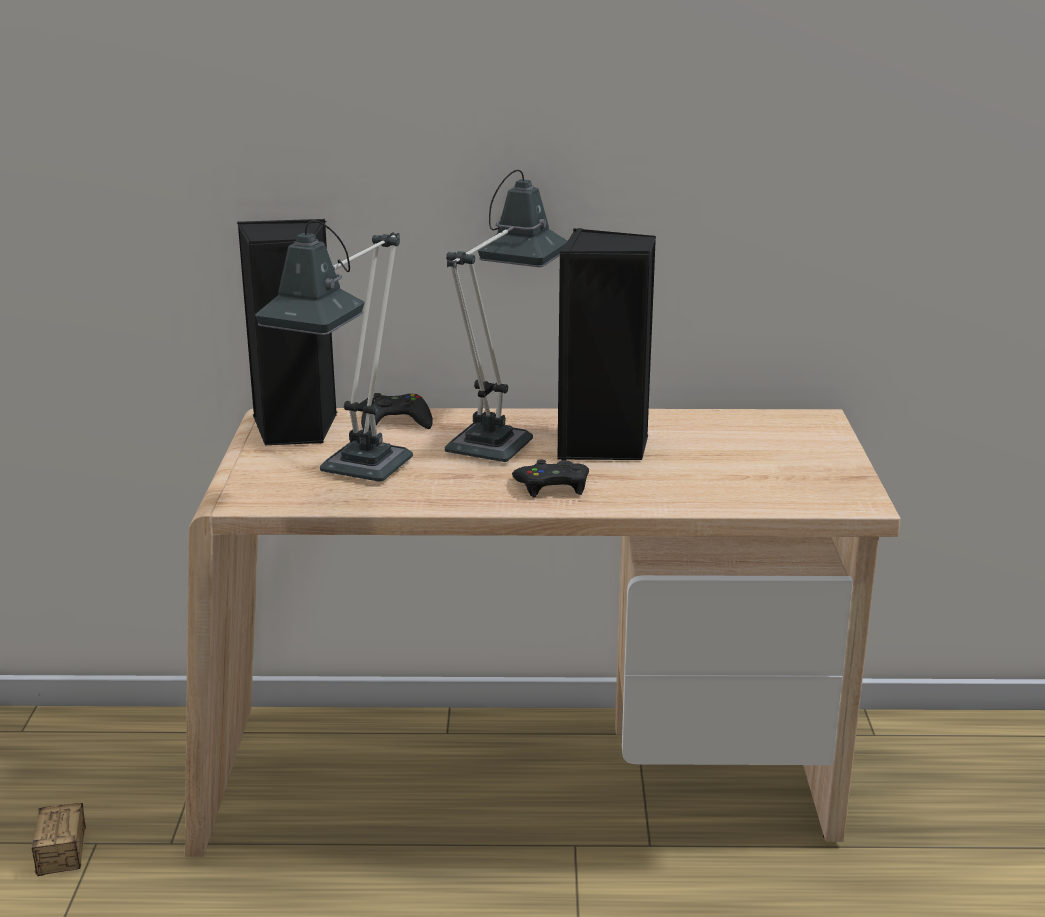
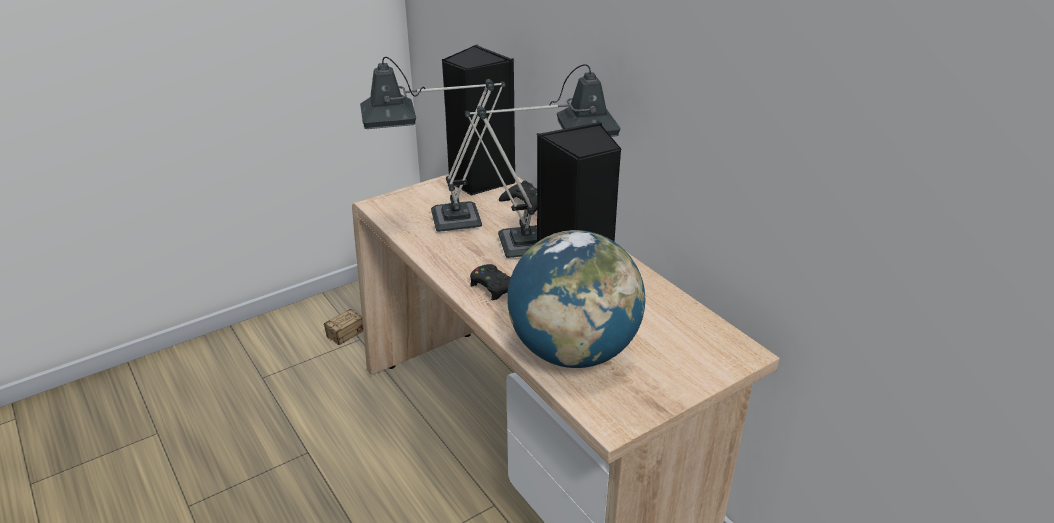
camera: 55 degrees right, 10 degrees up
none -> globe [507,230,645,368]

